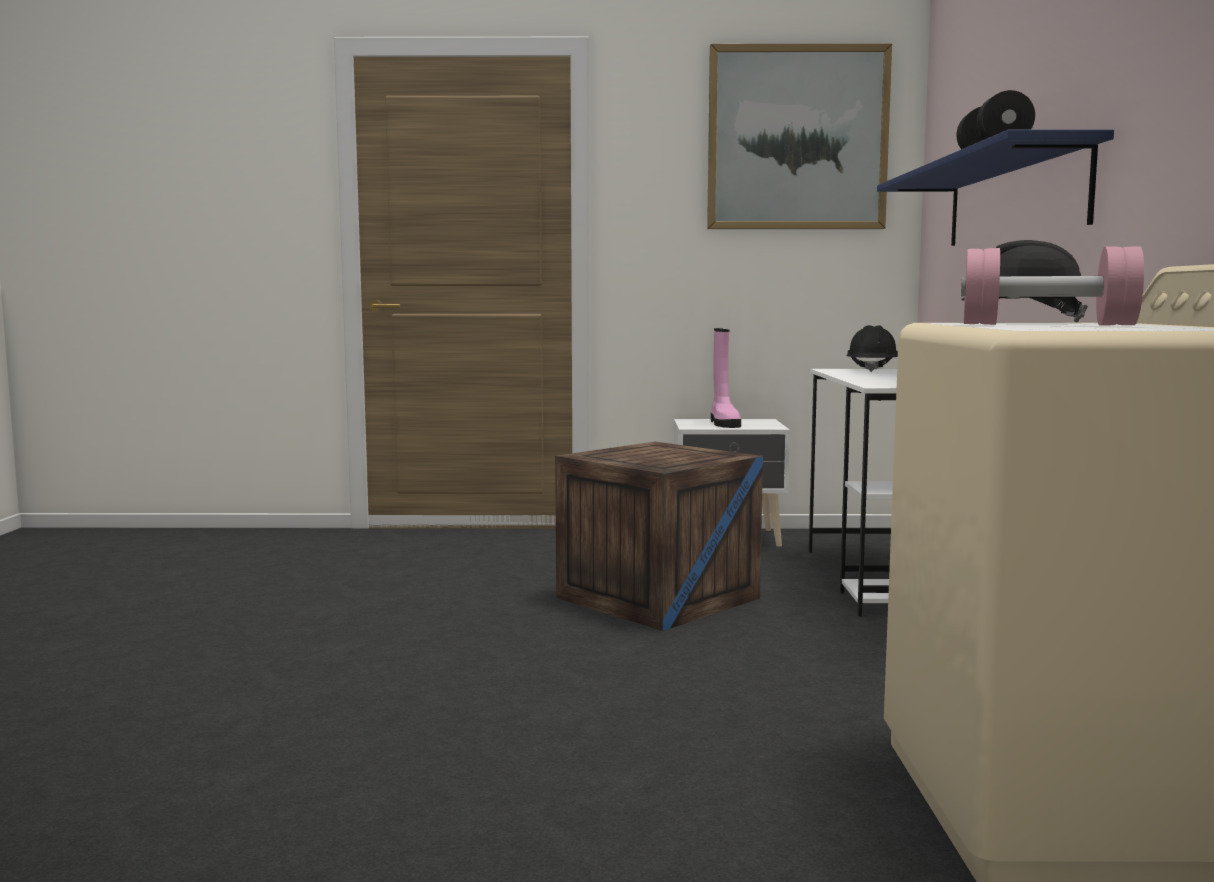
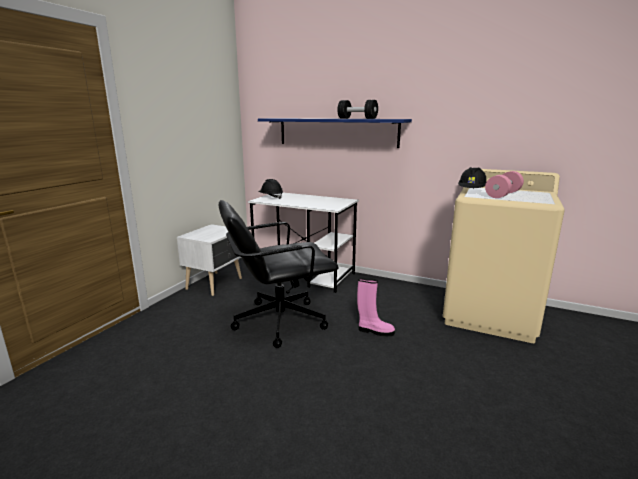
camera: 65 degrees left, 10 degrees up
crate [555,442,763,631] -> black office chair [219,200,339,348]
picture [707,44,892,229] -> none
pink boot [711,328,741,428] -> pink boot moved to [357,278,395,336]

